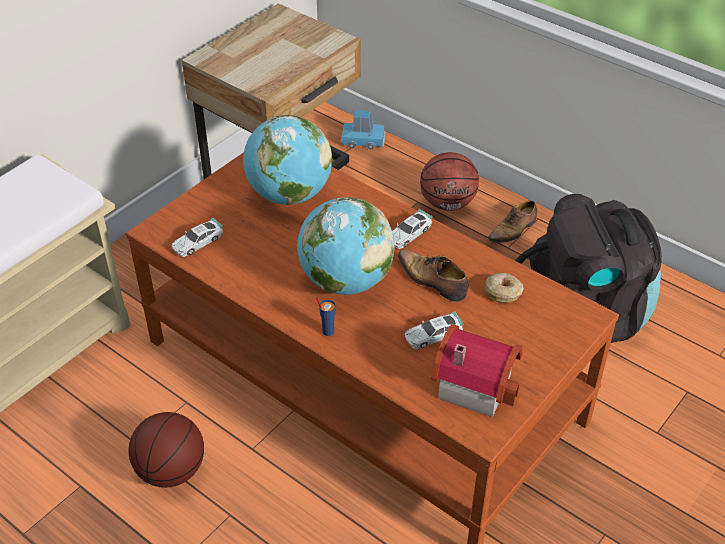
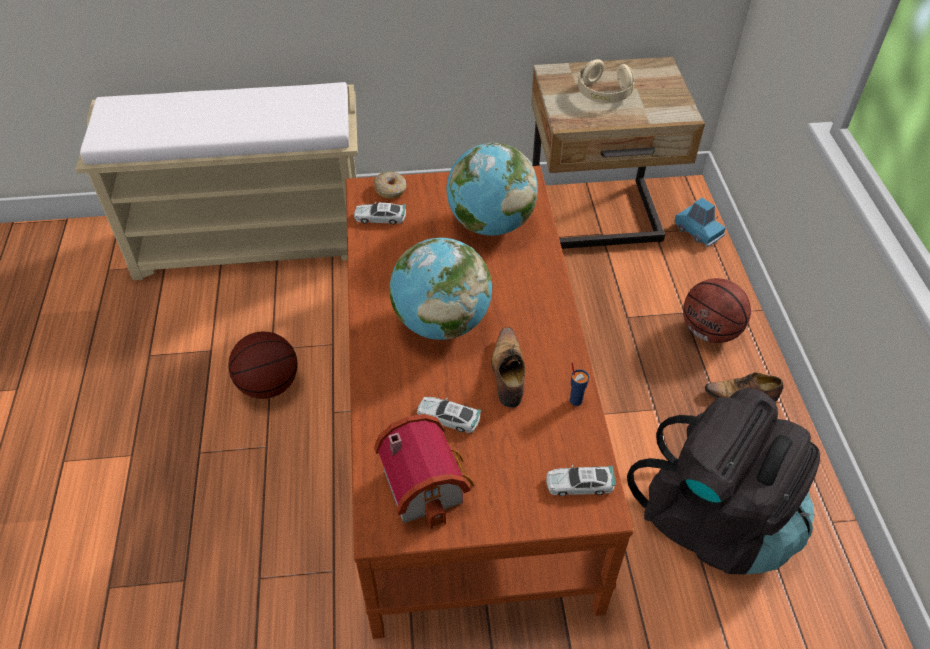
camera: 45 degrees right, 5 degrees up
blue cup [316,297,336,336] -> blue cup moved to [570,362,589,406]
toy car [392,209,433,249] -> toy car moved to [546,465,616,496]
donut [484,273,524,303] -> donut moved to [374,171,407,198]
none -> beige headphones [578,59,635,103]

